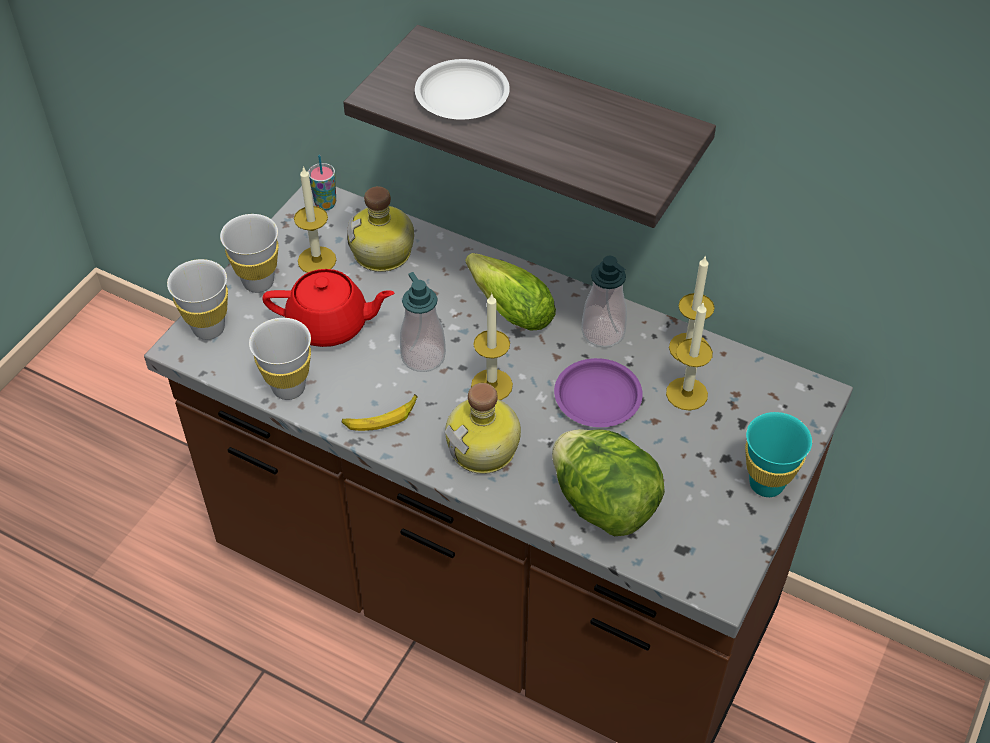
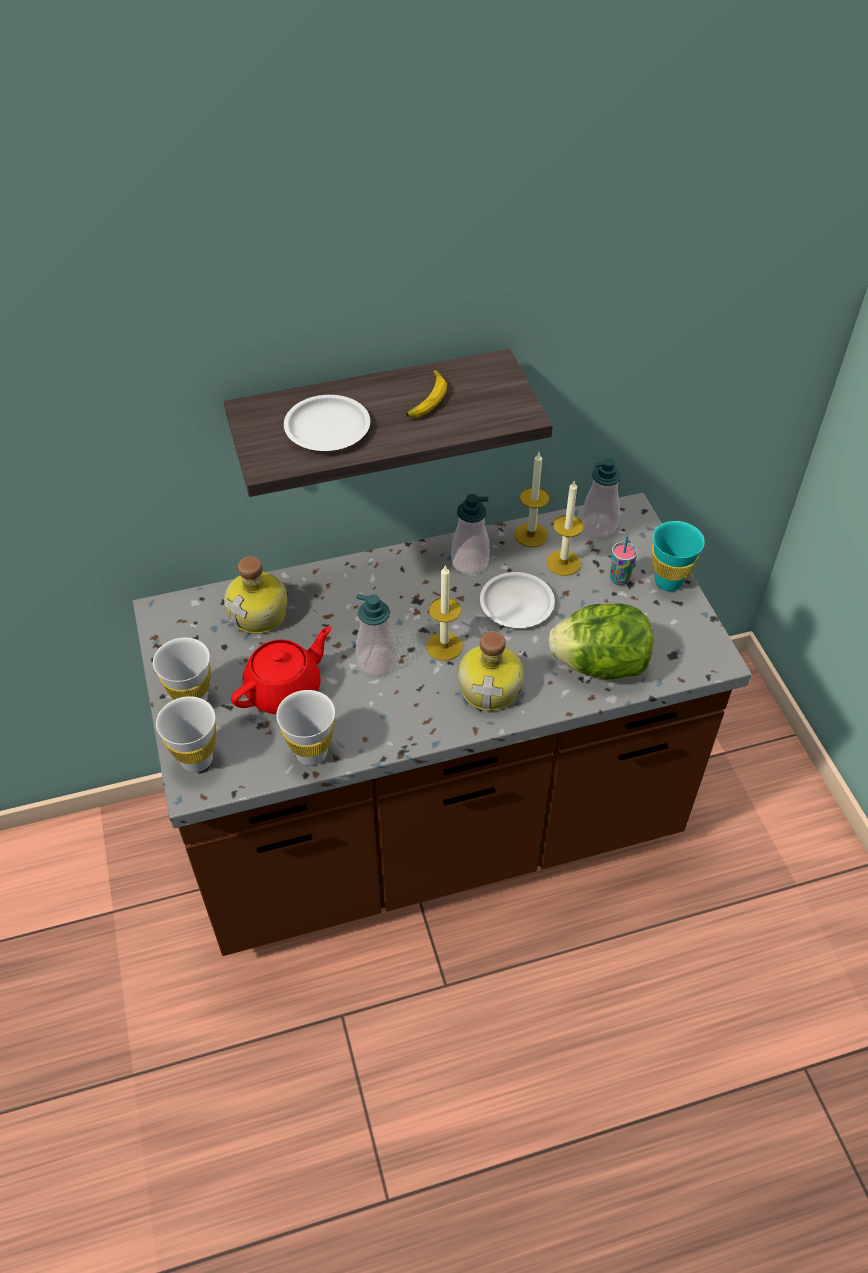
camera: 45 degrees left, 0 degrees up
candle [294,166,336,273] -> none
cup [308,155,336,211] -> cup moved to [610,536,637,585]
banana [342,394,418,431] -> banana moved to [406,369,447,418]
lettuce [465,253,556,330] -> none
purple plate [554,358,643,427] -> white plate [480,572,555,628]
none -> soap dispenser [581,458,621,538]

